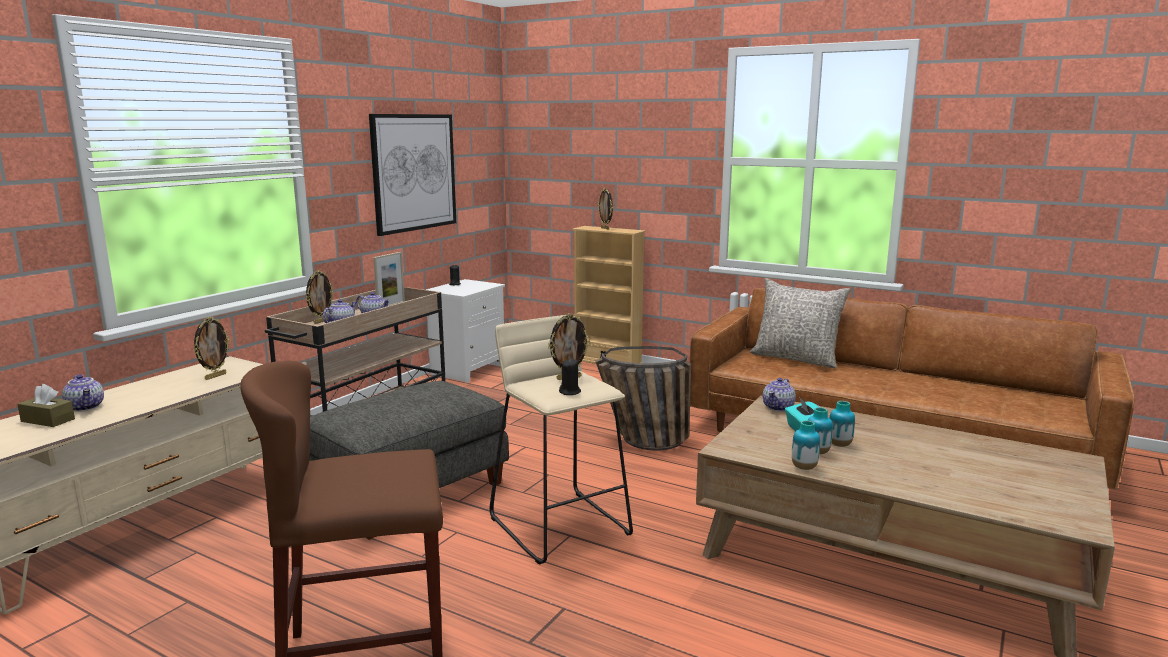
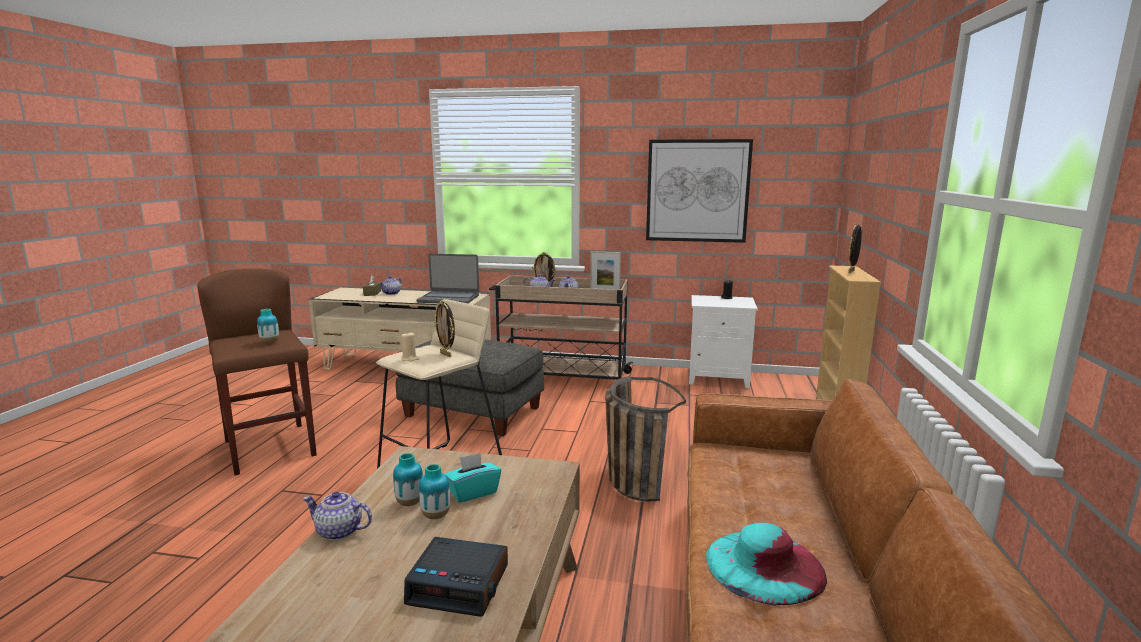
camera: 70 degrees right, 0 degrees up
picture frame [193,316,231,380] -> laptop [416,254,479,303]
black candle [559,359,581,395] -> beige candle [401,333,419,362]
grey pillow [750,278,850,368] -> none
teapot [763,378,796,412] -> teapot moved to [303,491,372,541]
vase [792,420,820,470] -> vase moved to [257,309,279,343]
none -> alarm clock [404,537,508,617]
none -> turquoise hat [706,523,827,606]

